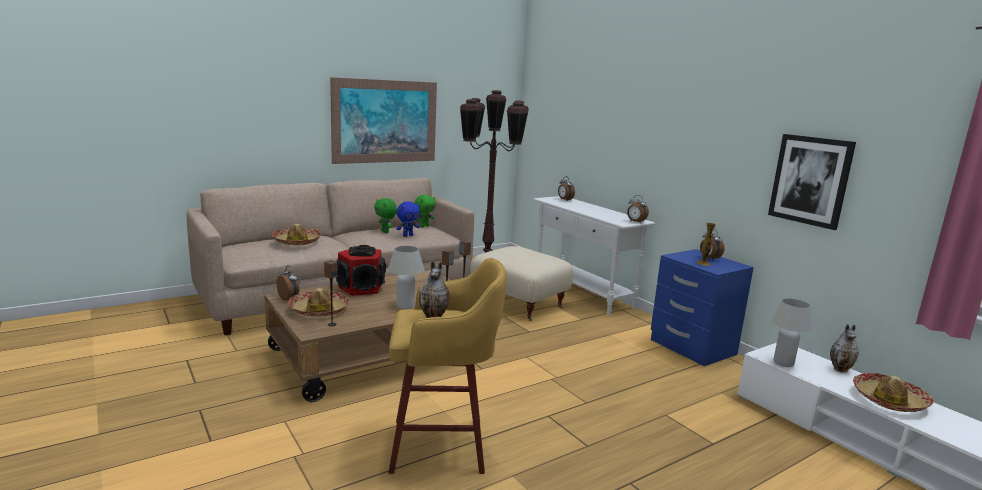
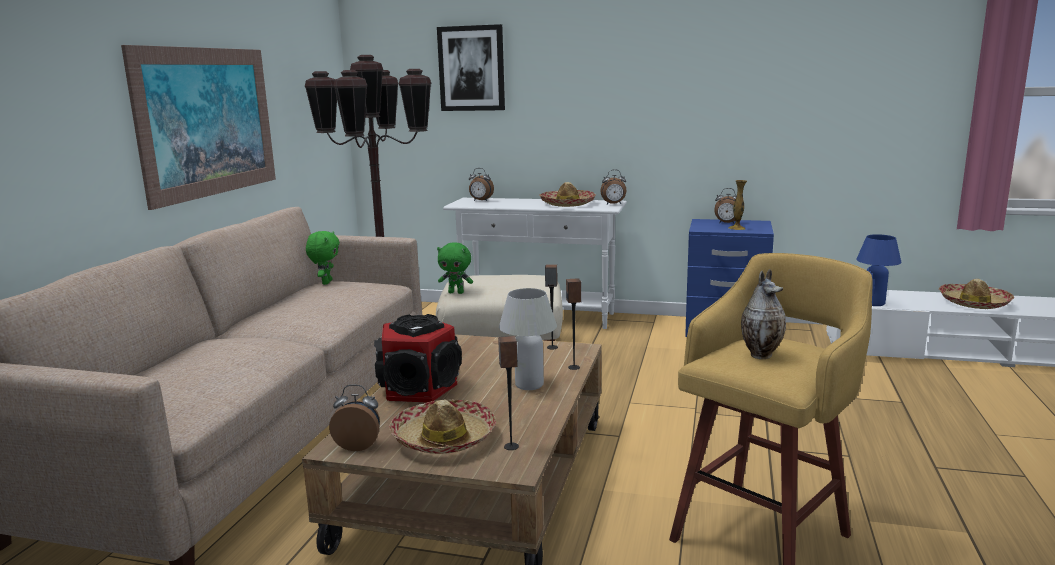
camera: 40 degrees left, 0 degrees up
hat [272,224,322,245] -> hat moved to [540,182,596,207]
green plush toy [374,198,397,233] -> green plush toy moved to [437,242,473,294]
blue plush toy [397,202,420,237] -> none
picture [768,134,856,230] -> picture moved to [437,24,505,111]
white table lamp [770,298,814,367] -> blue table lamp [856,234,901,306]
vase [830,324,859,373] -> none

